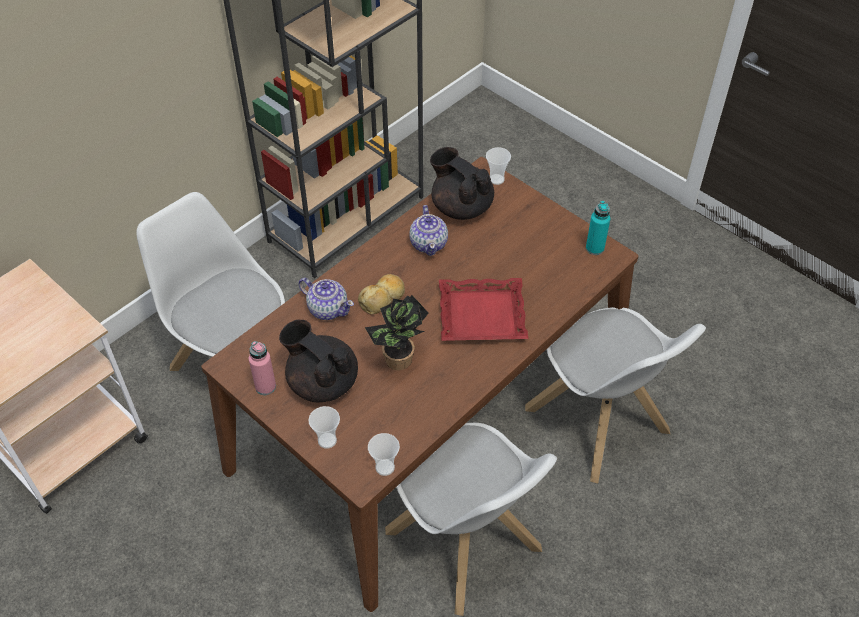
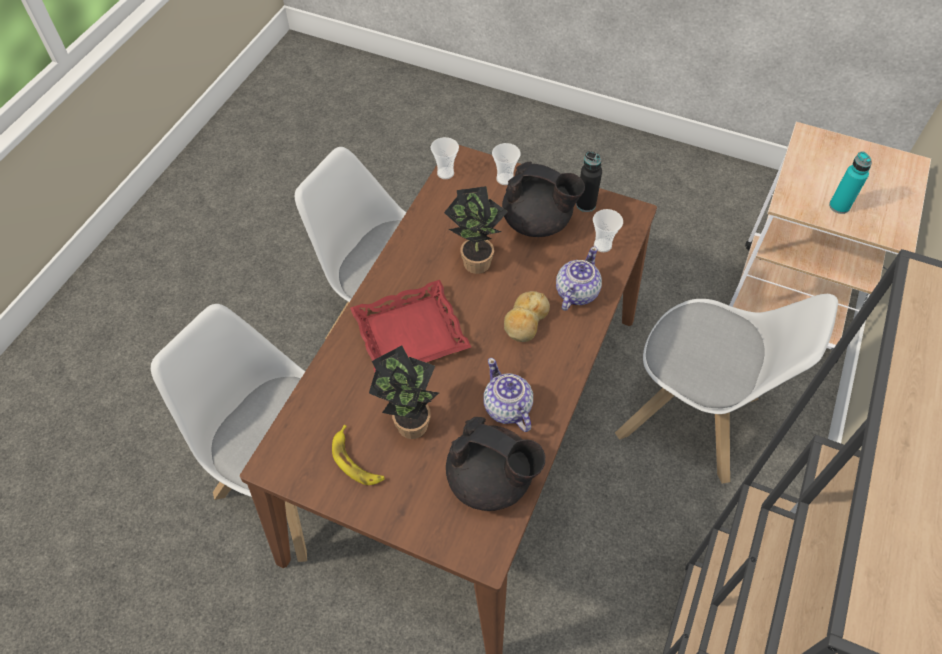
camera: 160 degrees right, 5 degrees up
pink bottle [249,341,276,395] -> black bottle [576,151,602,212]
teapot [299,278,354,320] -> teapot turned 105 degrees clockwise [556,246,602,311]
cup [486,147,511,185] -> cup moved to [593,209,623,252]
turquoise bottle [586,201,610,255] -> turquoise bottle moved to [829,151,872,214]
none -> banana [332,425,385,485]
none -> potted plant [369,345,440,439]

